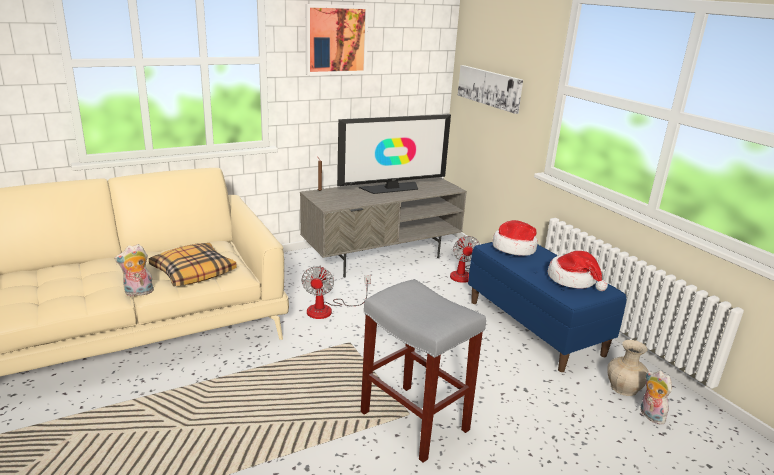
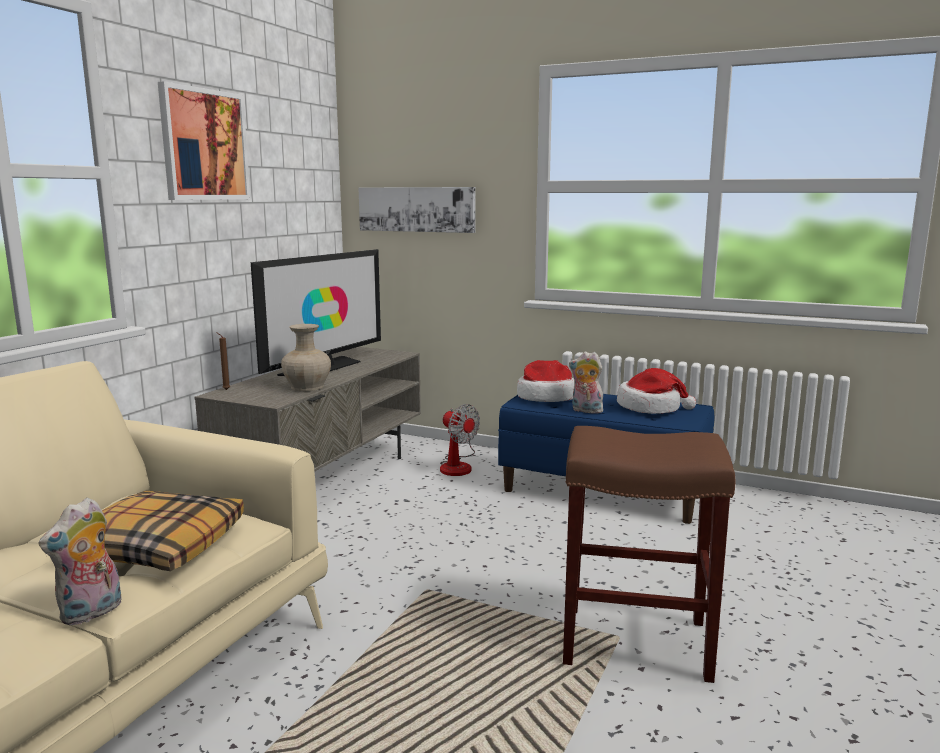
camera: 35 degrees left, 10 degrees down
fan [301,266,371,319] -> none
grey stool [361,279,486,463] -> brown stool [563,426,735,683]
beige vase [607,340,649,396] -> beige vase moved to [281,324,331,391]
plush toy [641,371,672,424] -> plush toy moved to [569,351,605,414]

